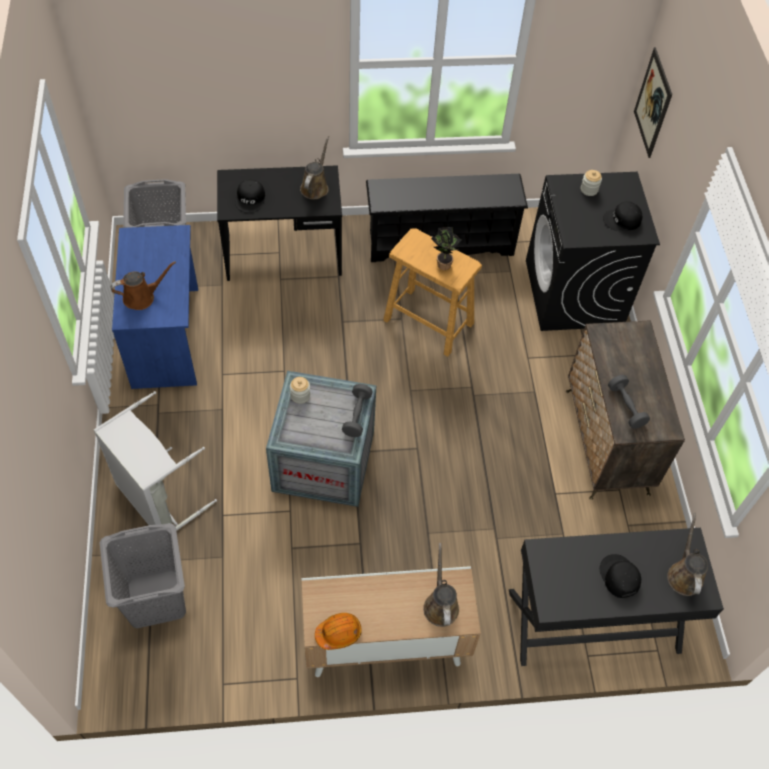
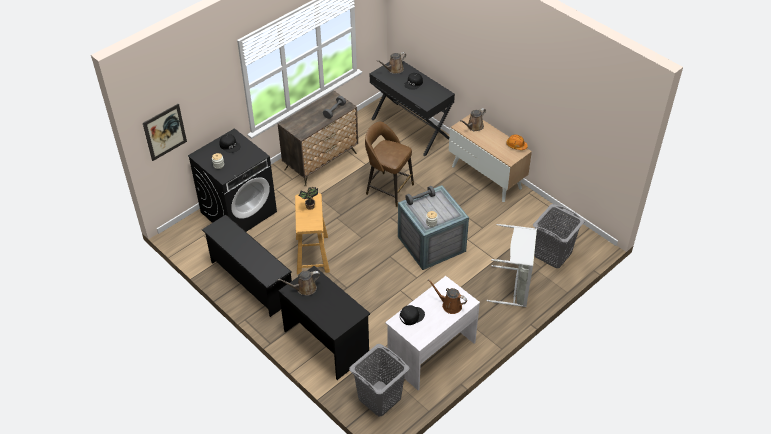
camera: 125 degrees left, 10 degrees down
blue desk [112,225,198,389] -> white desk [385,276,480,390]
black cap [235,180,265,213] -> black cap moved to [400,305,425,325]
none -> brown stool [365,122,414,207]

